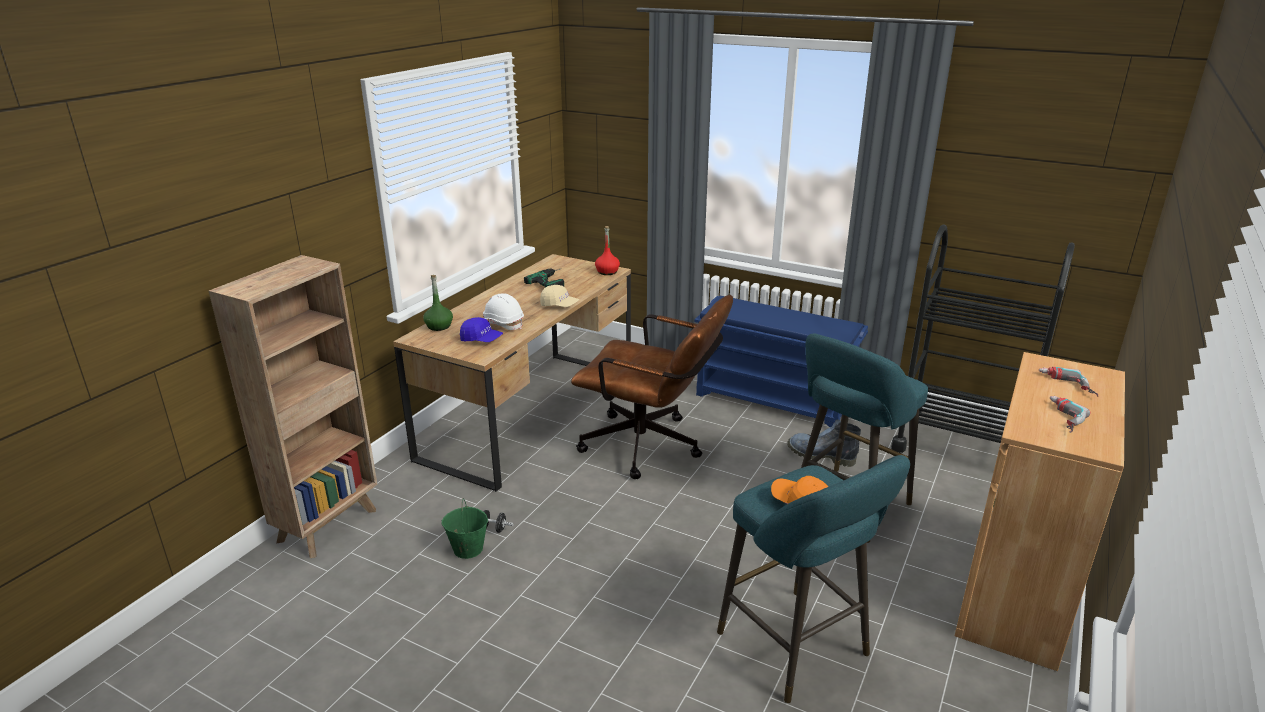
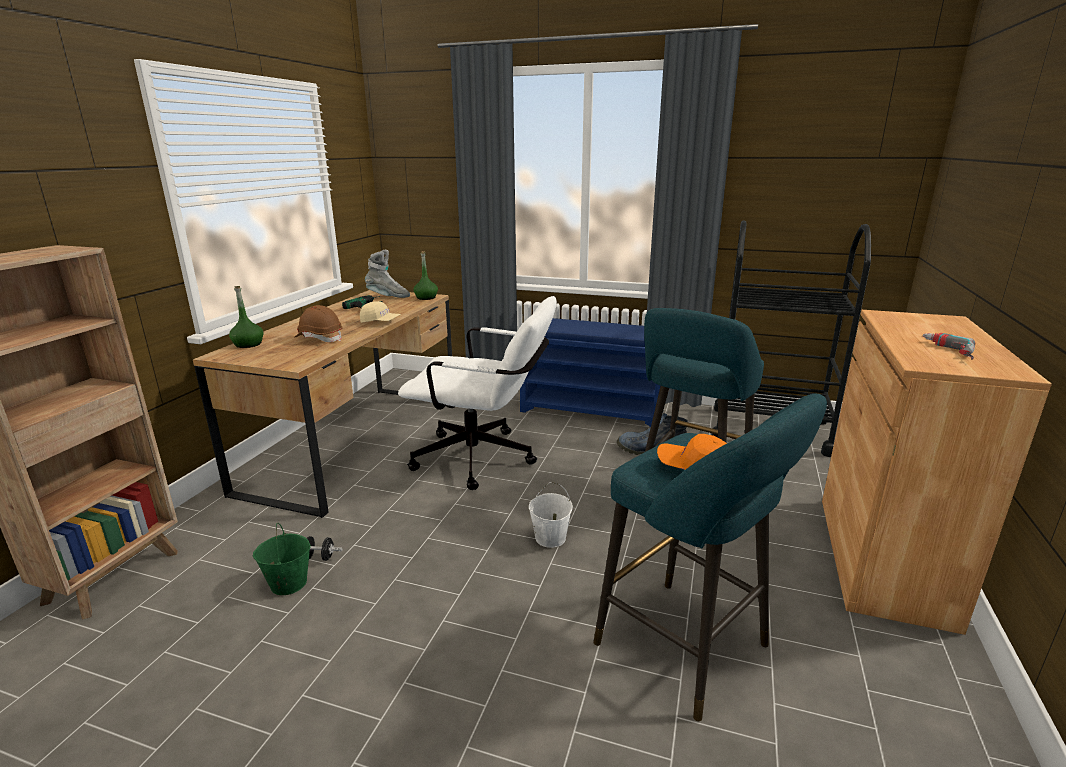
camera: 10 degrees left, 5 degrees down
blue cap [460,317,503,342] -> none
white hard hat [483,294,524,330] -> brown hard hat [294,305,343,342]
brown office chair [571,295,733,479] -> white office chair [398,296,557,490]
red bottle [595,226,620,275] -> green bottle [413,251,438,300]
power drill [1039,367,1098,397] -> none
none -> grey boot [365,250,410,298]
none -> white bucket [529,482,573,548]

